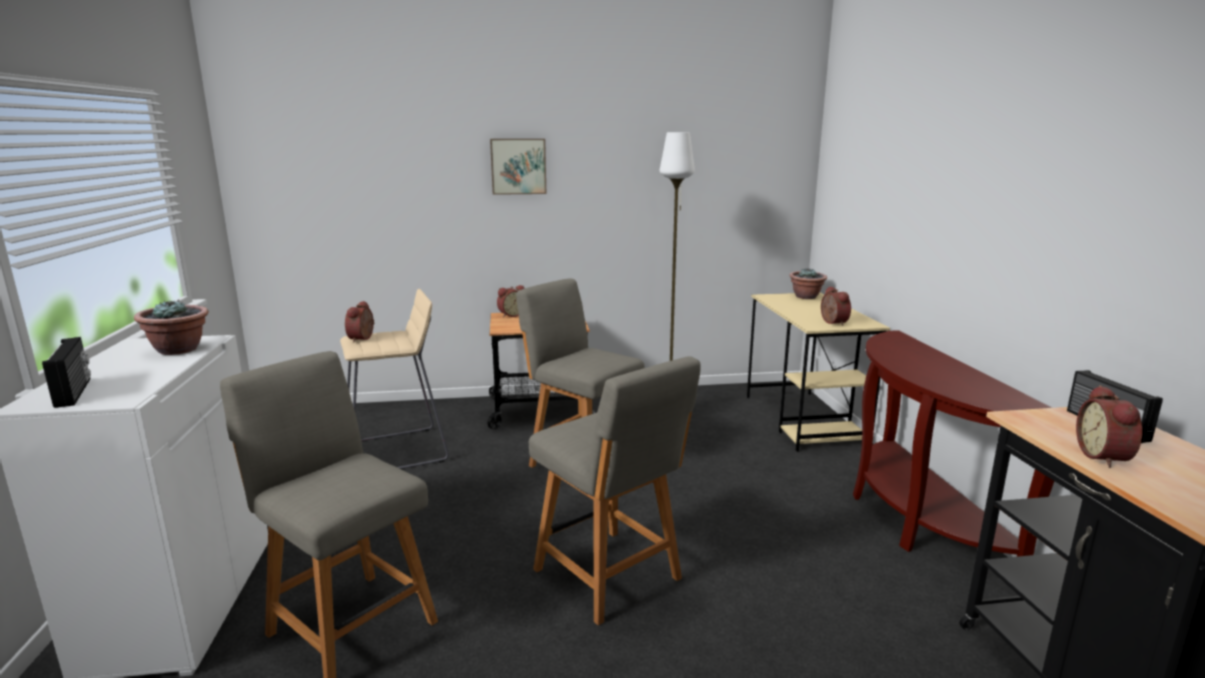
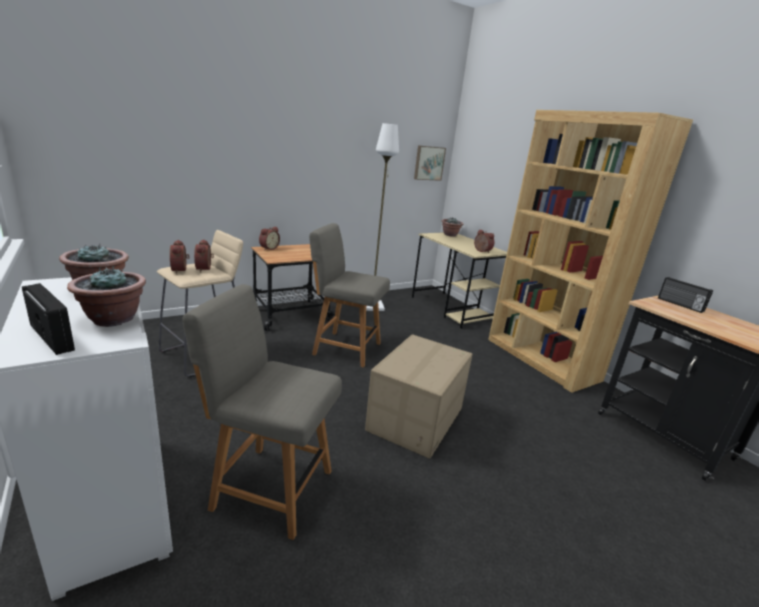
camera: 25 degrees left, 5 degrees up
picture [490,139,546,195] -> picture moved to [414,145,446,181]
grey chair [529,356,701,625] -> cardboard box [365,334,473,459]
brown console table [853,330,1054,557] -> brown bookcase [488,110,693,393]
alarm clock [1076,385,1142,468] -> alarm clock moved to [194,239,214,272]
none -> potted plant [67,266,146,327]

